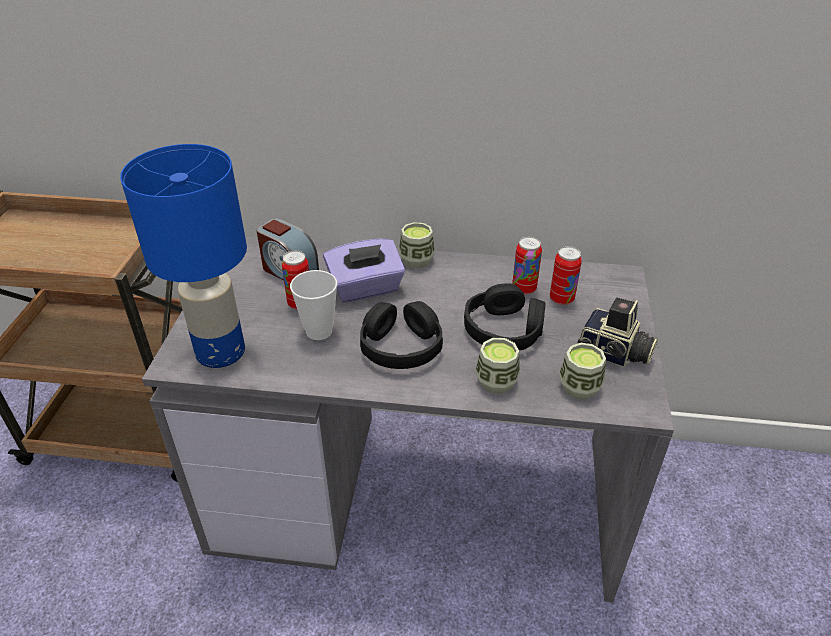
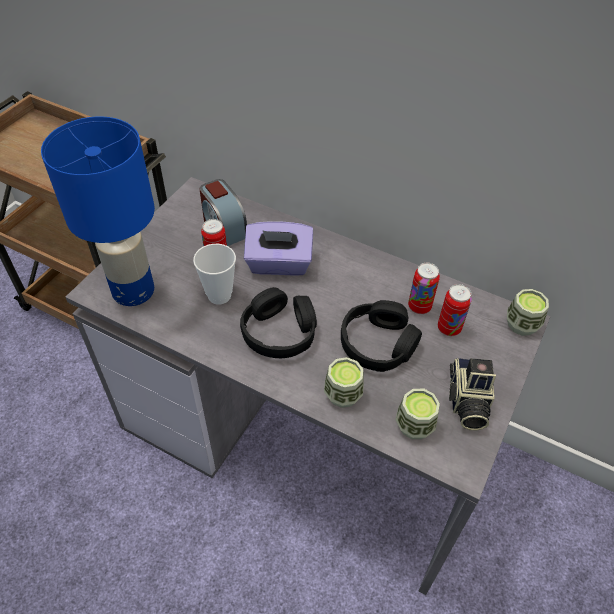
camera: 20 degrees right, 10 degrees up
cup [399,222,435,268] -> cup moved to [507,289,549,336]
camera [578,297,658,367] -> camera turned 45 degrees clockwise [449,358,496,431]

